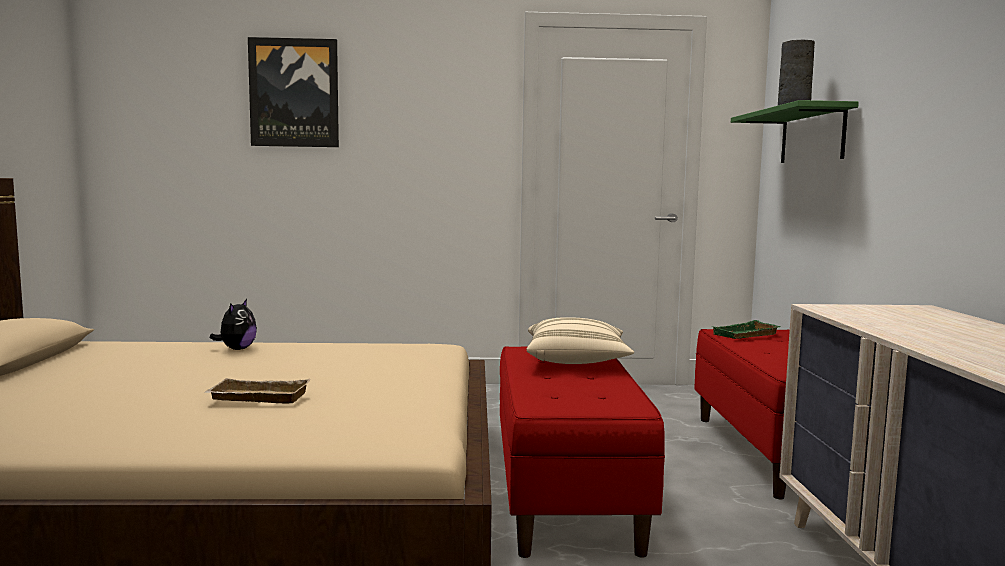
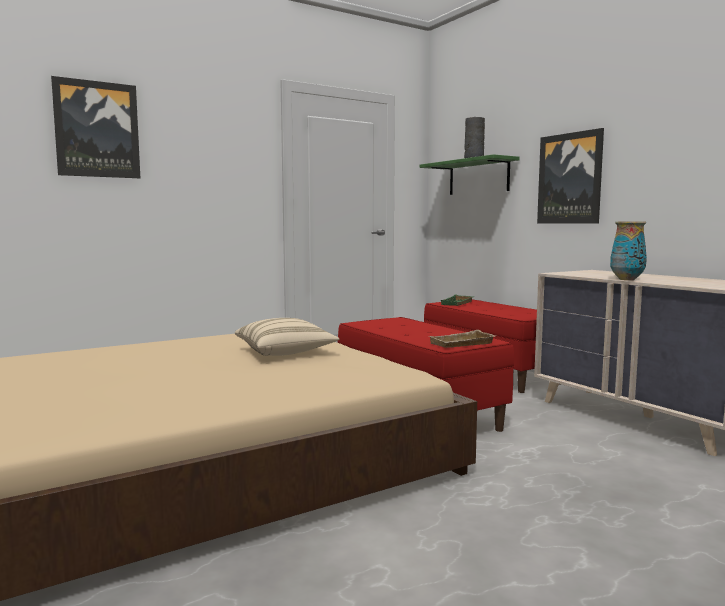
camera: 30 degrees left, 0 degrees up
beige tray [204,378,310,404] -> beige tray moved to [430,330,496,348]
plush toy [209,299,257,350] -> none
beige pillow [527,317,634,364] -> beige pillow moved to [235,318,340,356]
none -> picture [537,128,604,224]
none -> vase [610,222,647,280]

